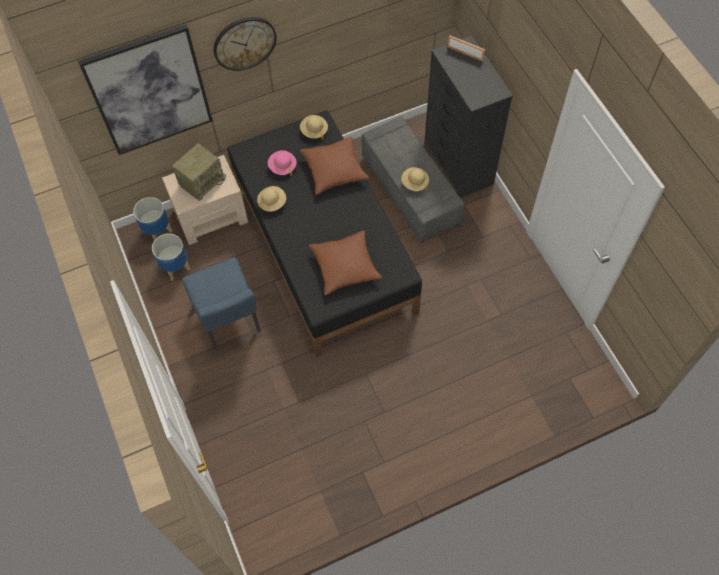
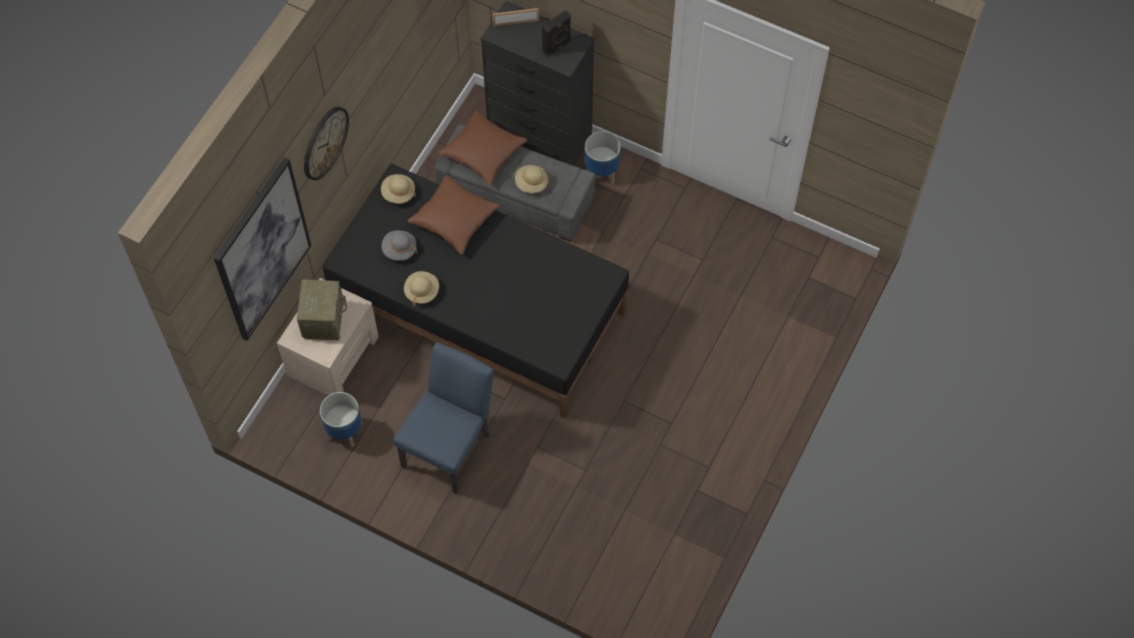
camera: 40 degrees left, 0 degrees up
planter [133,197,172,240] -> planter moved to [585,131,621,185]
blue chair [182,257,261,350] -> blue chair turned 90 degrees counterclockwise [394,342,494,494]
pink hat [268,150,297,176] -> grey hat [382,230,417,261]
brown pillow [309,231,382,295] -> brown pillow moved to [438,110,527,186]
none -> black speaker [542,10,571,57]

